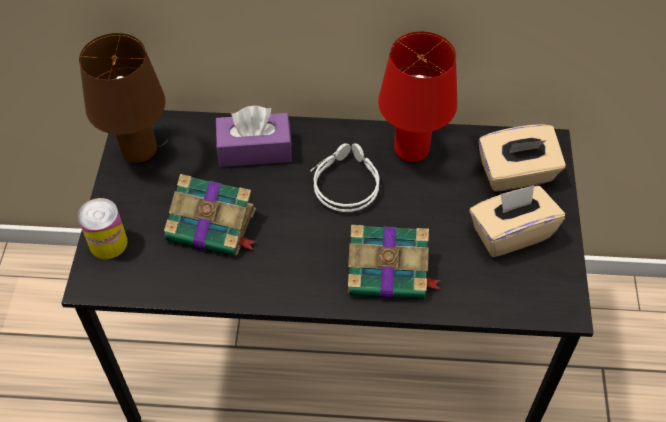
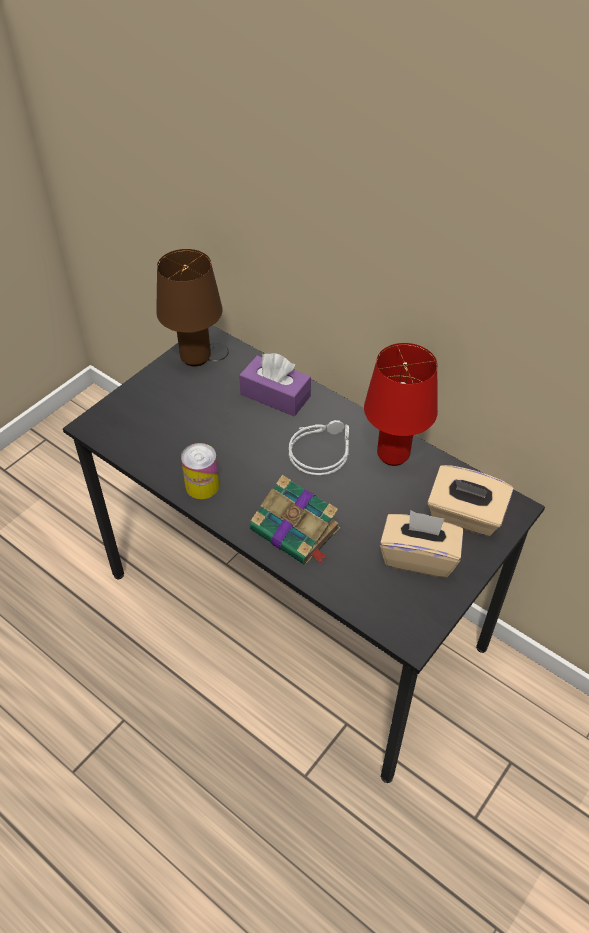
camera: 35 degrees right, 5 degrees down
can [78,198,127,259] -> can moved to [181,443,219,499]
book [164,174,256,256] -> none

